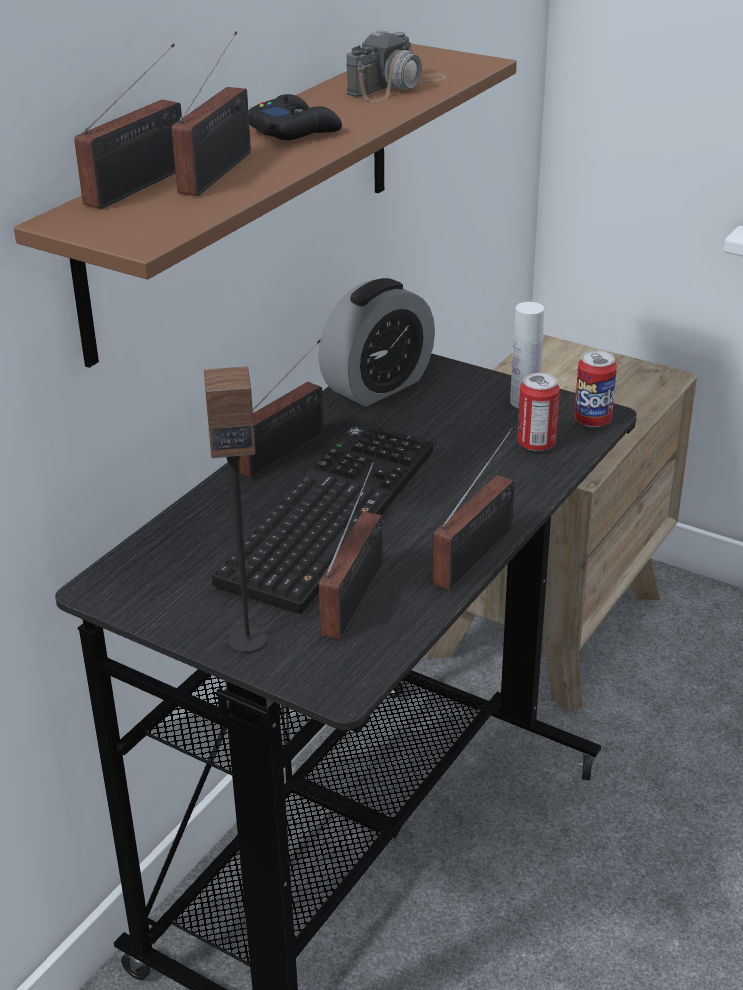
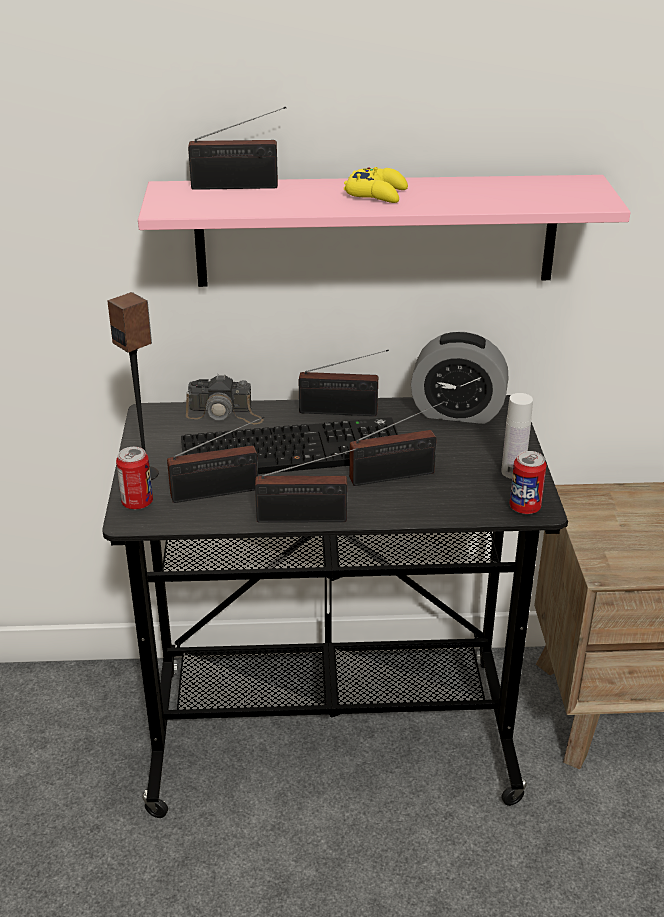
camera: 55 degrees right, 0 degrees up
brown shelf [14,44,517,368] -> pink shelf [138,175,631,287]
radio [172,31,251,196] -> radio moved to [349,401,445,486]
black game controller [248,94,342,140] -> yellow game controller [344,167,408,203]
camera [347,29,447,101] -> camera moved to [186,374,264,424]
can [517,373,560,451] -> can moved to [116,447,153,510]

